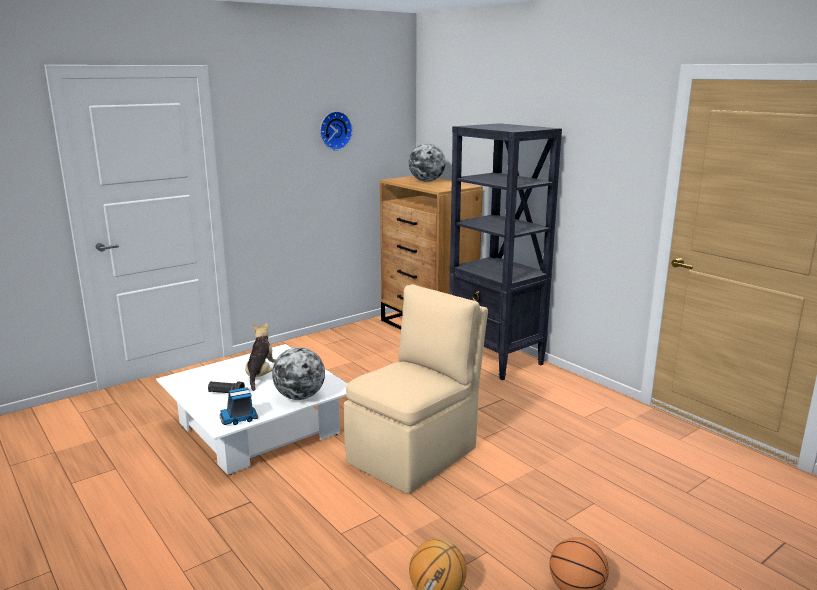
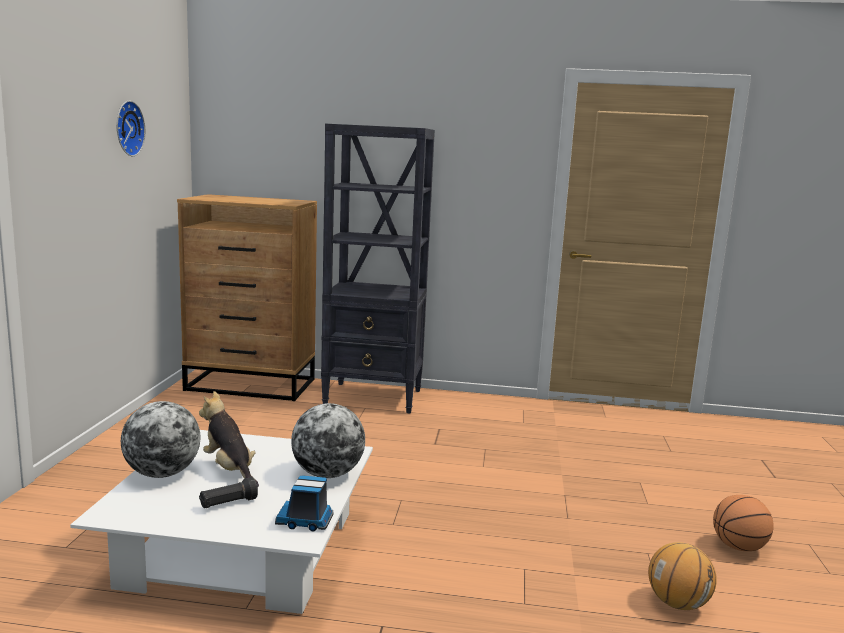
camera: 45 degrees left, 5 degrees down
toy truck [219,387,258,425] -> toy truck turned 75 degrees clockwise [275,476,334,531]
beige chair [344,284,488,494] -> none
globe [409,144,446,182] -> globe moved to [121,401,200,478]

